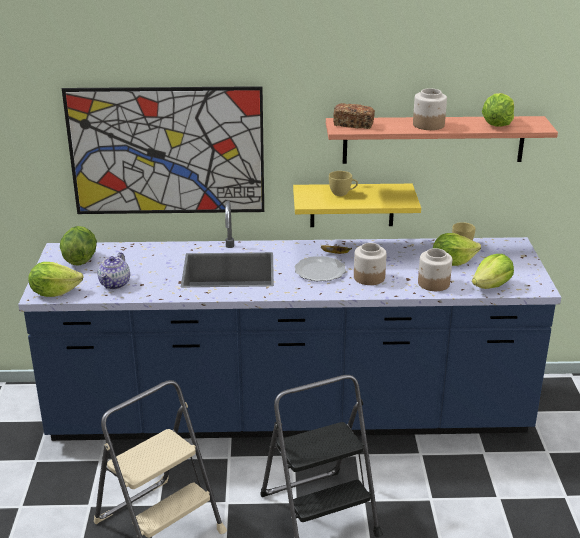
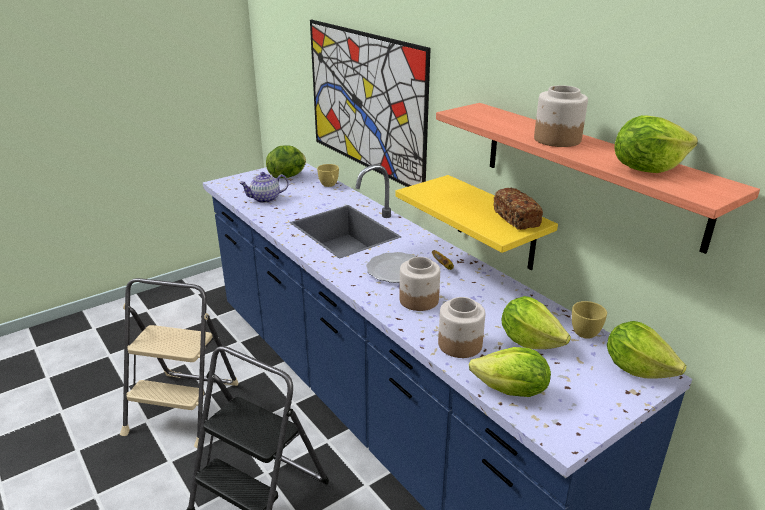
camera: 55 degrees right, 0 degrees up
lettuce [28,262,83,297] -> lettuce moved to [607,321,687,379]
yellow cup [329,171,358,196] -> yellow cup moved to [317,164,339,187]
bread [333,103,375,129] -> bread moved to [494,188,543,230]

